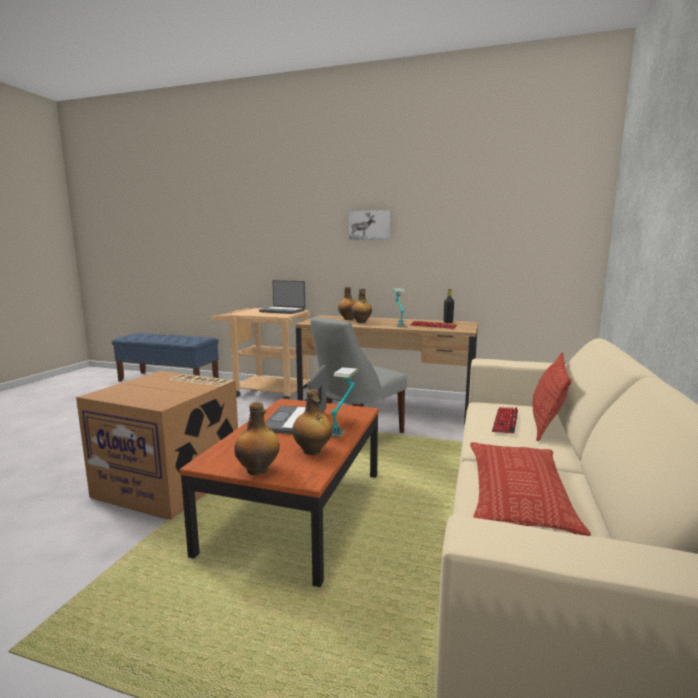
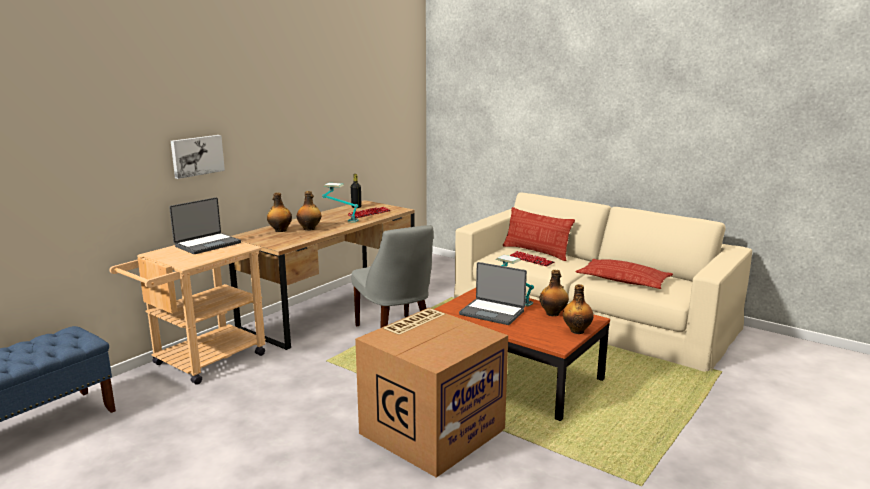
camera: 70 degrees left, 5 degrees up
picture [349,210,390,240] -> picture moved to [171,135,225,179]

